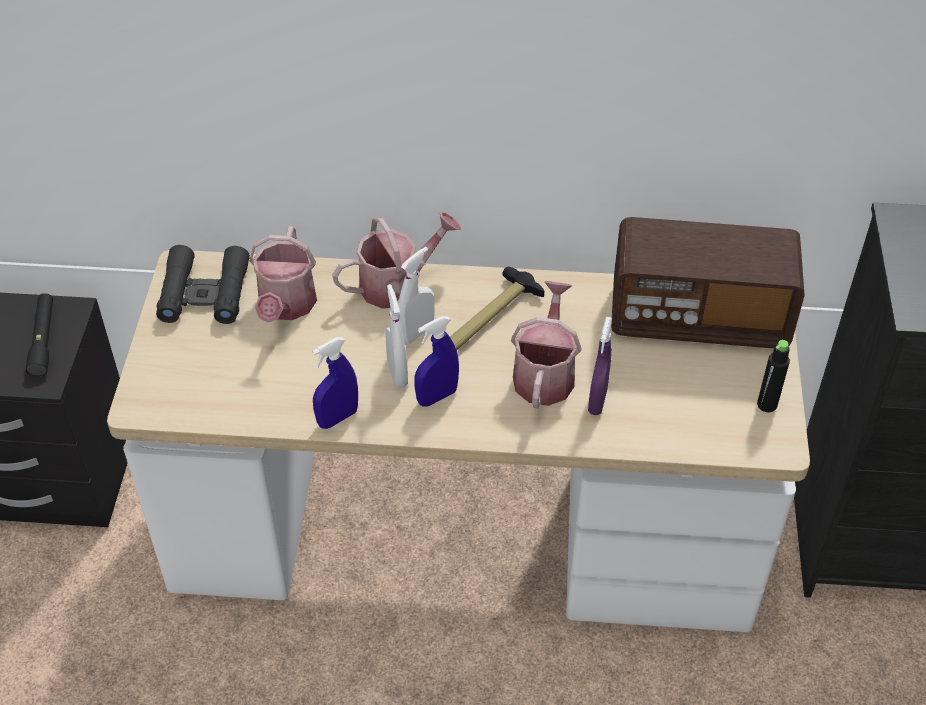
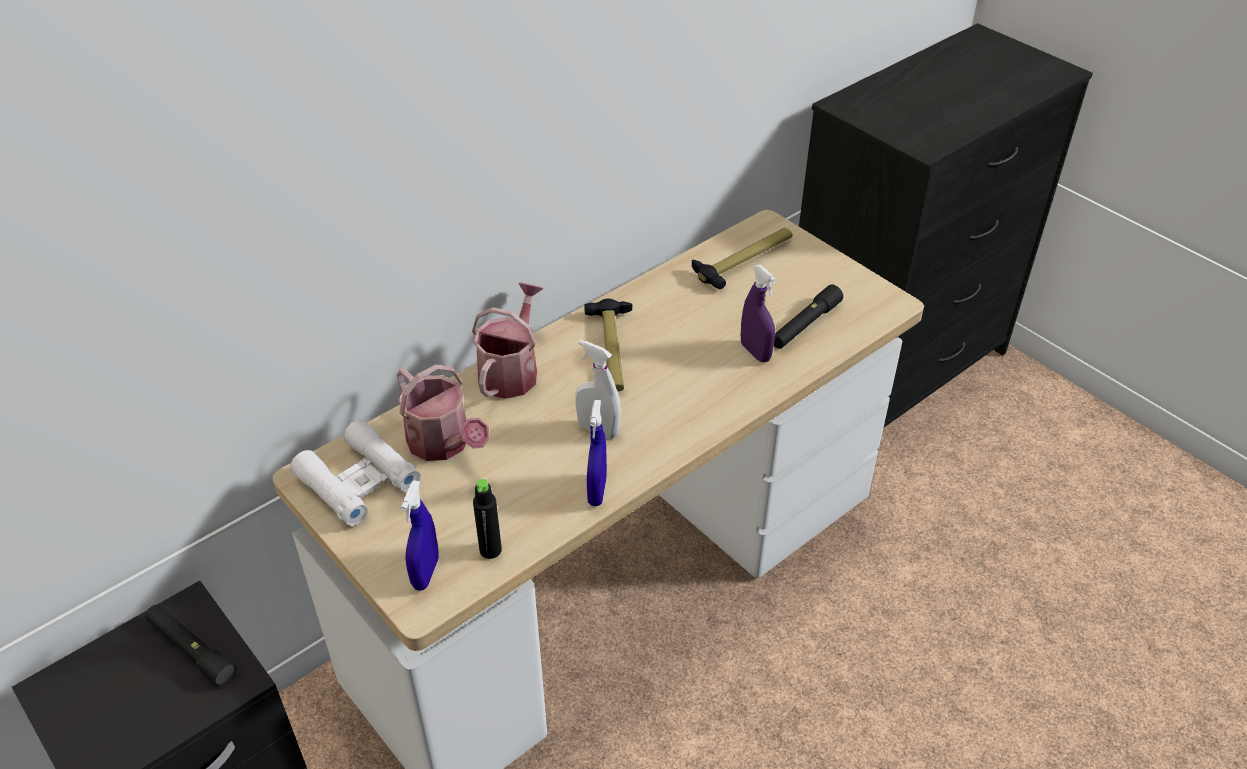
camera: 45 degrees left, 5 degrees down
black binoculars [156,245,250,324] -> white binoculars [290,419,421,526]
white spray bottle [398,247,435,344] -> none
blue spray bottle [415,316,459,407] -> blue spray bottle moved to [401,480,439,591]
watering can [511,281,582,409] -> none
radio [611,217,805,348] -> hammer [692,228,792,289]
black bottle [757,340,790,412] -> black bottle moved to [473,479,502,559]
none -> black flashlight [774,285,843,349]

